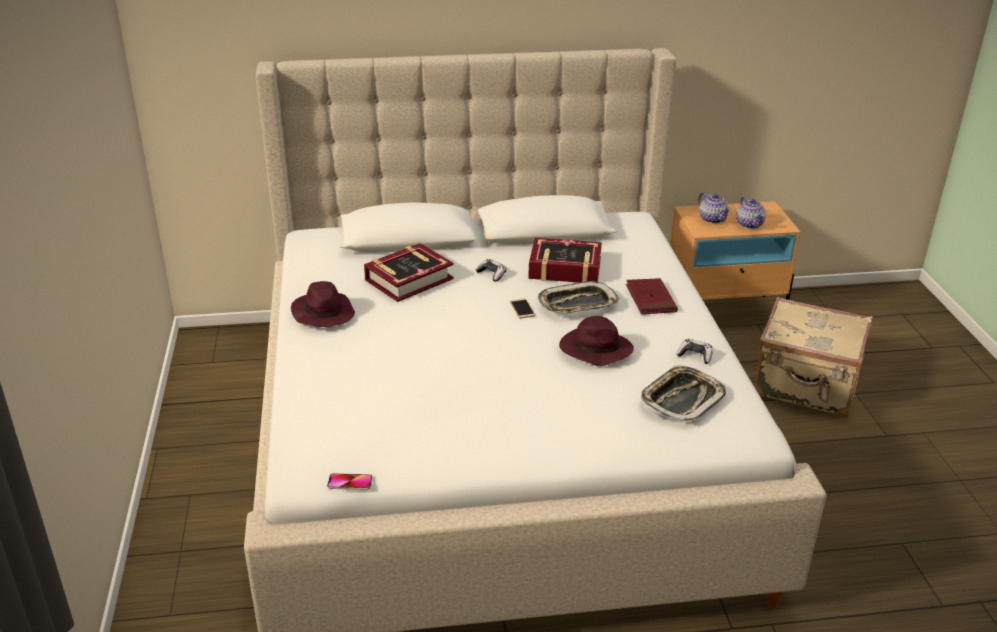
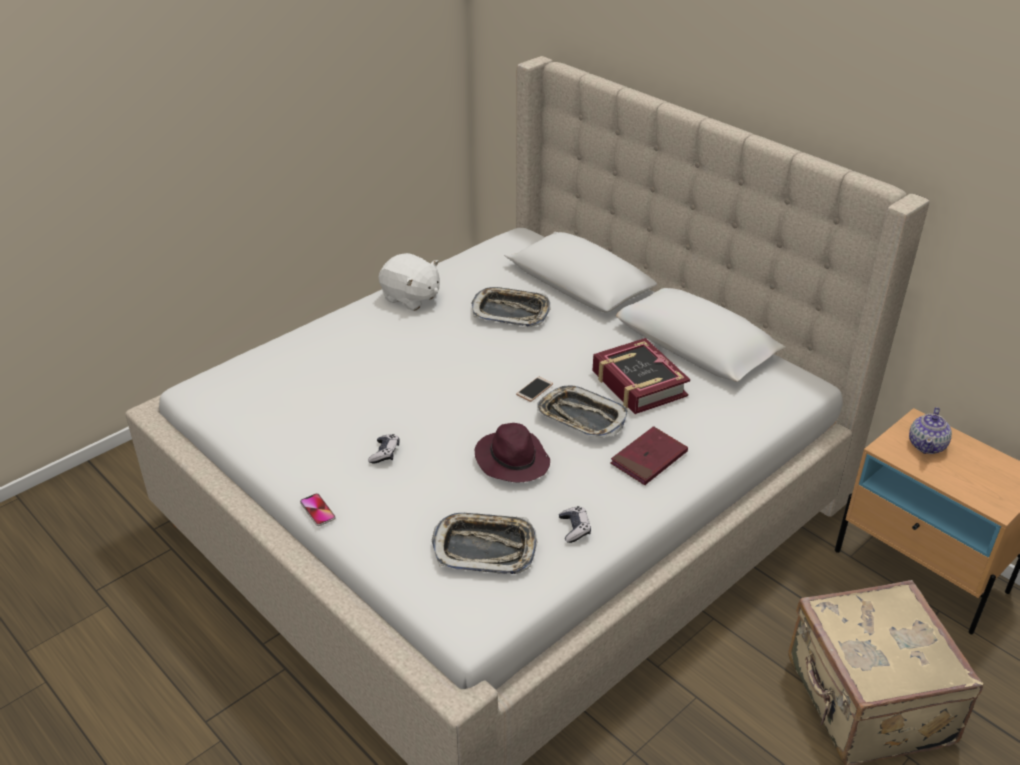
camera: 55 degrees right, 5 degrees up
purple hat [291,281,355,327] -> white plush toy [378,253,440,311]
phone [327,473,373,490] -> phone moved to [300,493,336,526]
book [364,243,454,302] -> tray [471,287,551,327]
game controller [476,259,506,282] -> game controller moved to [368,434,400,463]
teapot [736,197,766,229] -> none

